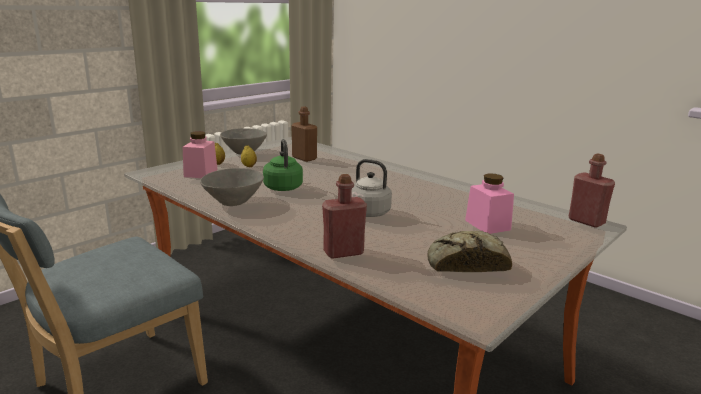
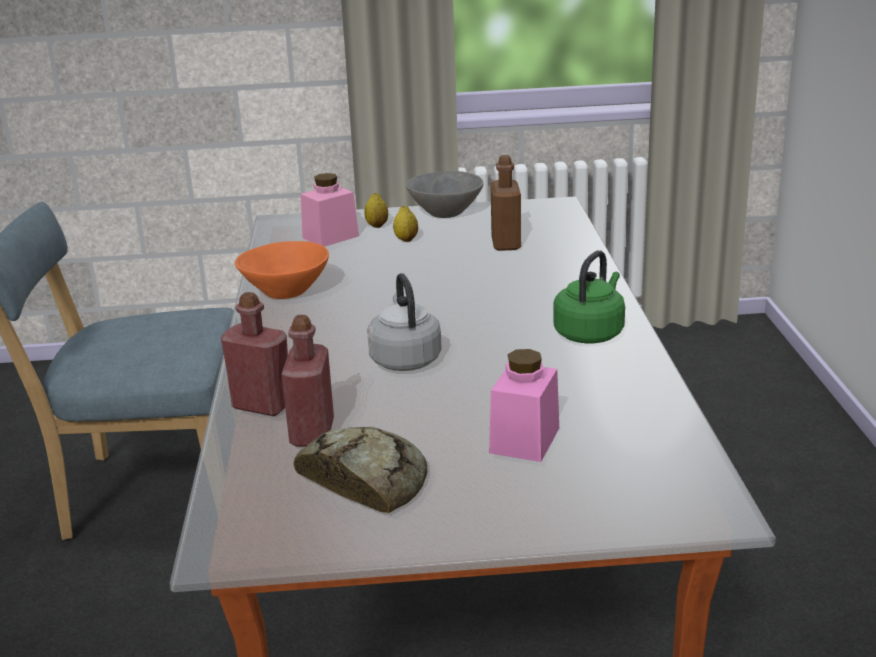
camera: 45 degrees right, 5 degrees up
grey bowl [200,168,264,206] -> orange bowl [235,241,329,299]
green kettle [263,139,303,191] -> green kettle moved to [553,250,625,343]
red bottle [569,154,615,228] -> red bottle moved to [281,315,334,447]

